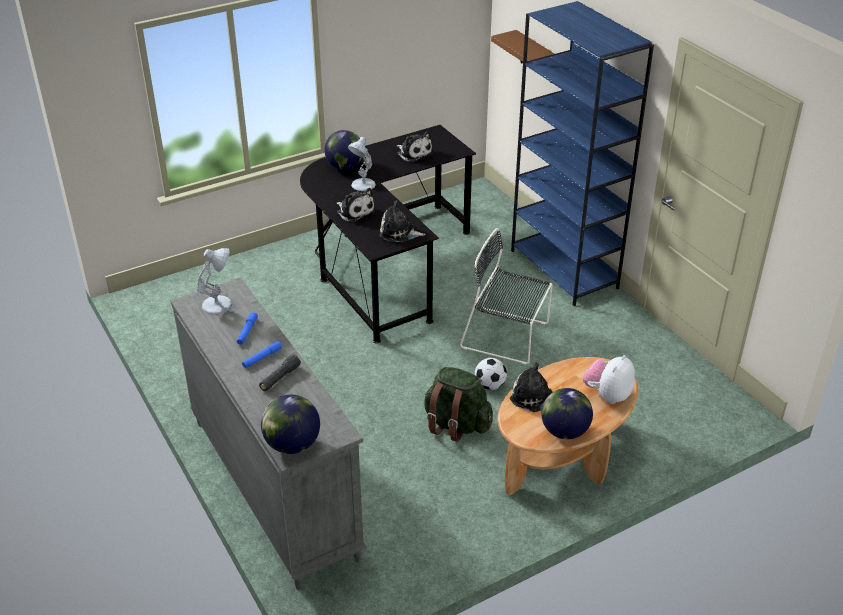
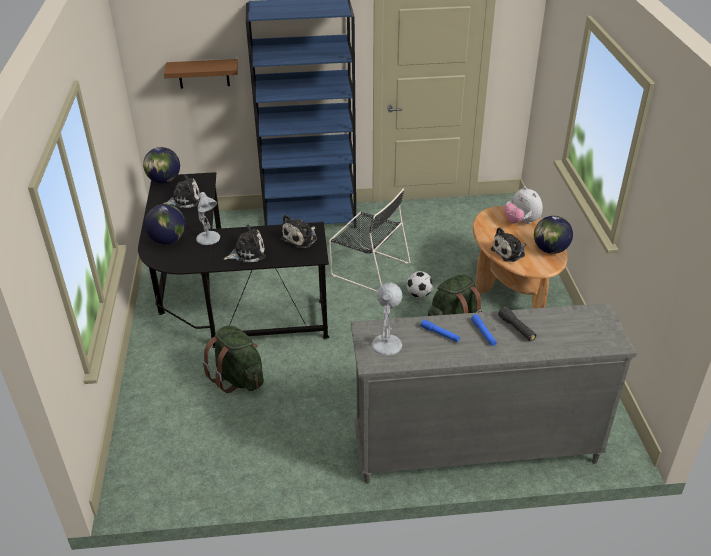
camera: 65 degrees left, 0 degrees up
globe [261,395,320,454] -> globe moved to [143,147,180,183]
black chair [460,228,553,364] -> black chair turned 105 degrees counterclockwise [329,189,410,292]
none -> green backpack [203,325,264,393]

